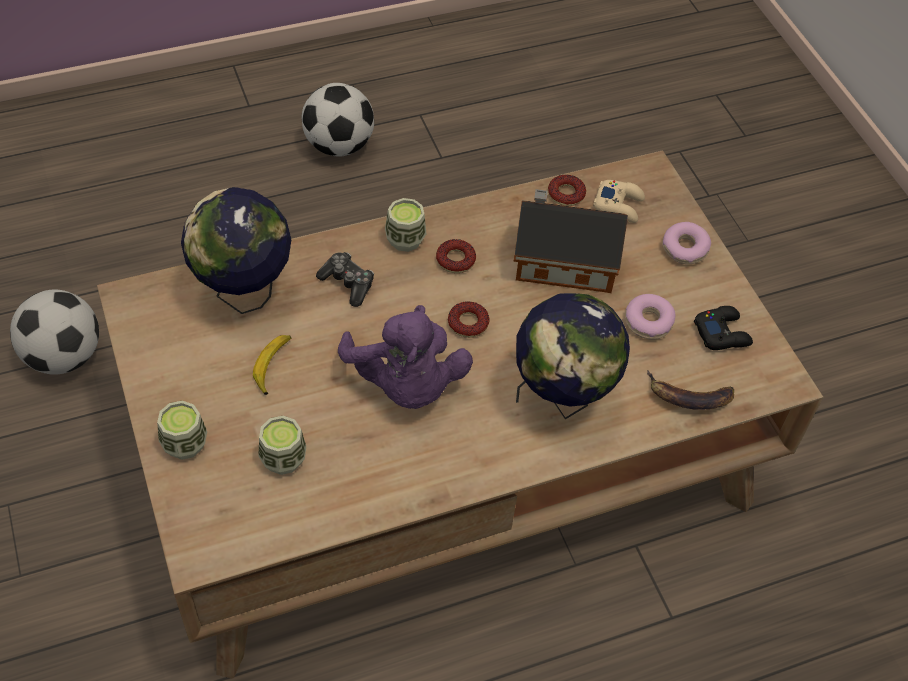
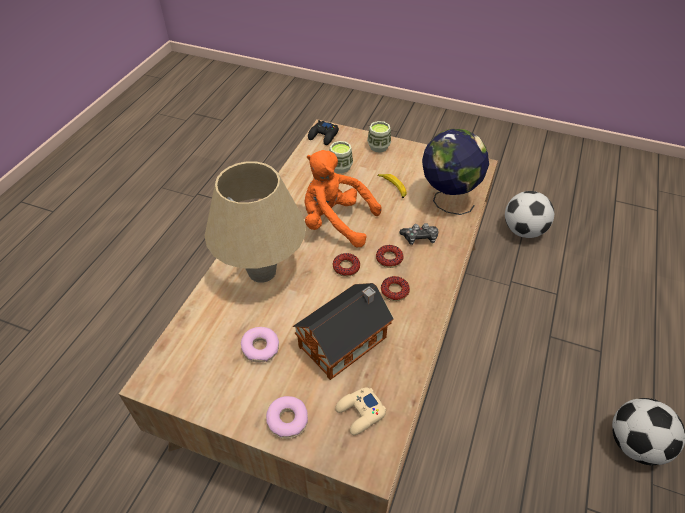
camera: 135 degrees right, 5 degrees down
purple plush toy [338,305,473,409] -> orange plush toy [305,150,382,247]
cup [385,198,427,252] -> none
globe [516,293,630,419] -> beige table lamp [204,161,306,283]
donut [548,175,586,206] -> donut moved to [376,245,403,268]
banana [647,370,734,410] -> none
black game controller [694,306,753,350] -> black game controller moved to [308,120,339,145]

